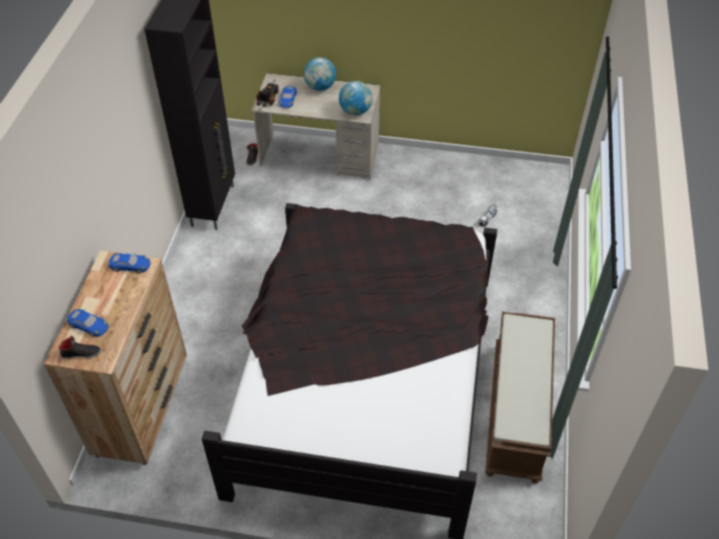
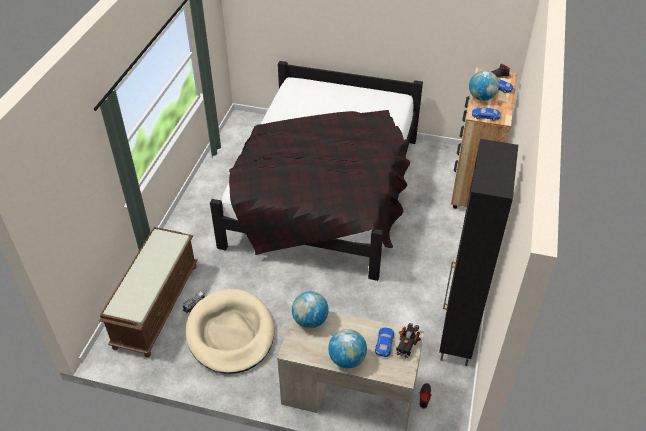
camera: 175 degrees left, 5 degrees down
brown bench [485,312,555,484] -> brown bench moved to [99,227,198,357]
none -> beige dog bed [186,289,274,374]
none -> globe [469,71,499,101]

